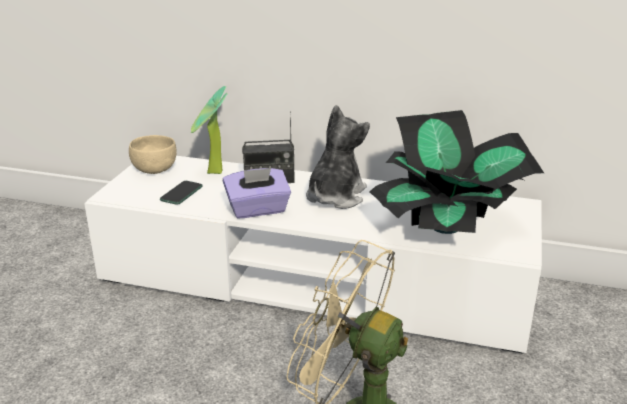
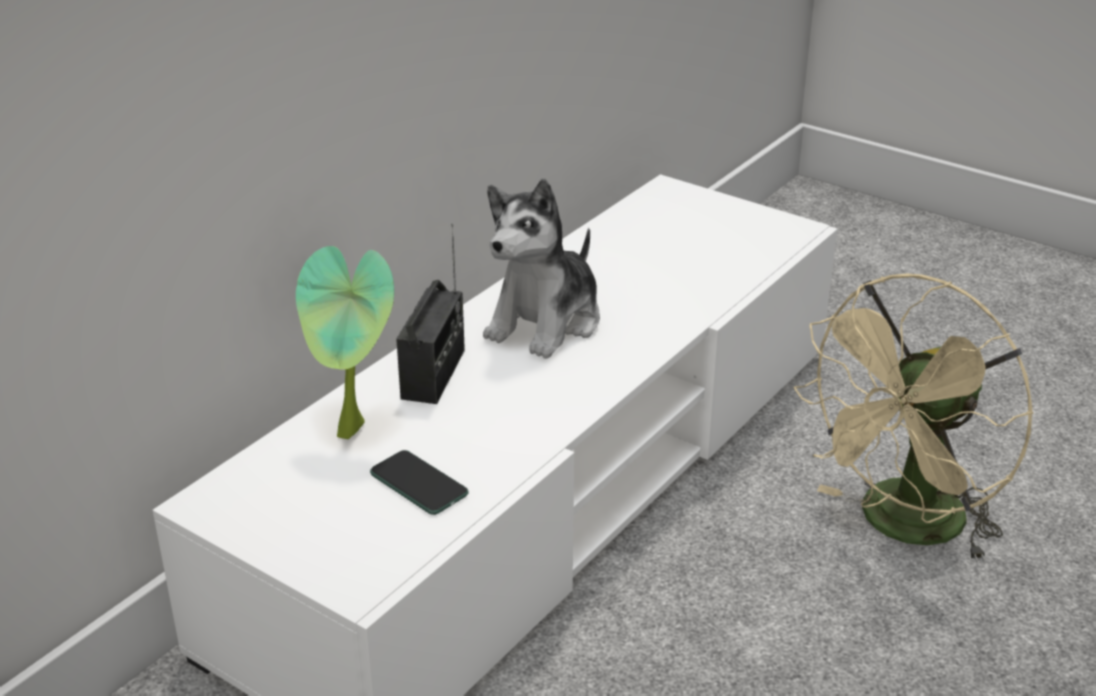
camera: 70 degrees left, 5 degrees up
beige bowl [129,135,177,174] -> none
purple tissue box [223,168,291,219] -> none
plush toy [306,105,370,209] -> plush toy turned 105 degrees counterclockwise [483,179,600,359]
potted plant [370,110,544,234] -> none

